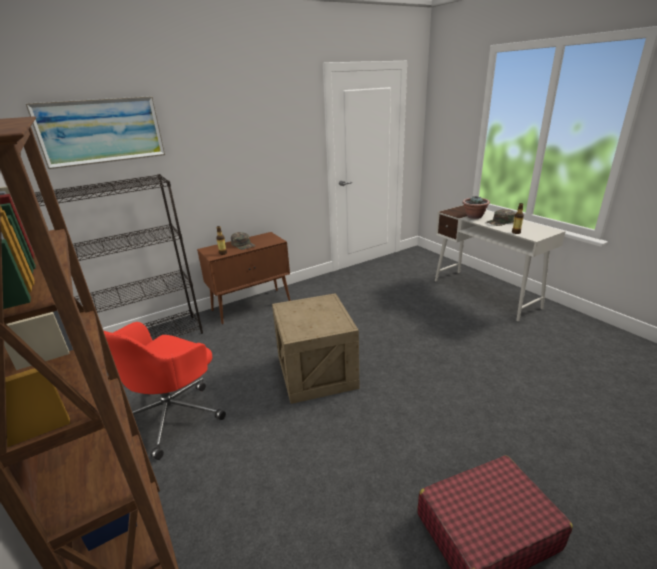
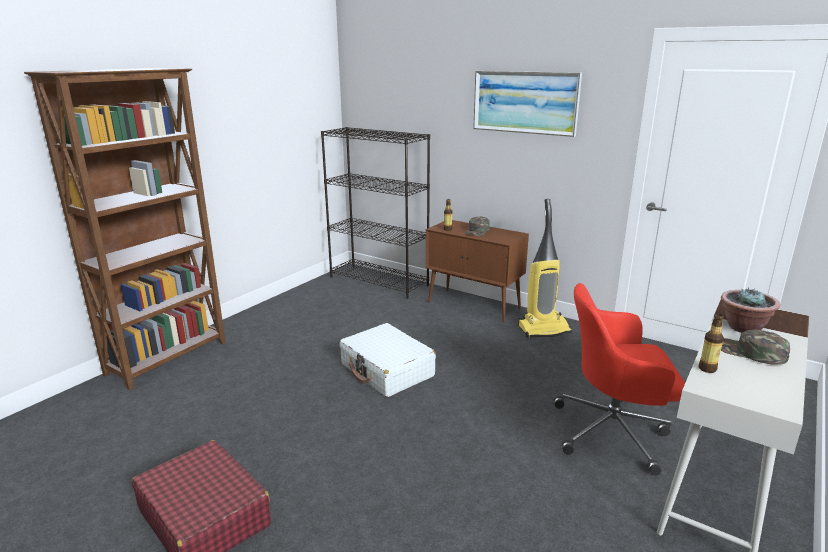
camera: 65 degrees right, 5 degrees down
picture [25,96,165,169] -> picture moved to [473,71,582,137]
red office chair [103,322,226,460] -> red office chair moved to [554,283,685,475]
crate [272,293,359,404] -> white suitcase [339,323,436,397]
none -> vacuum cleaner [518,199,572,338]

